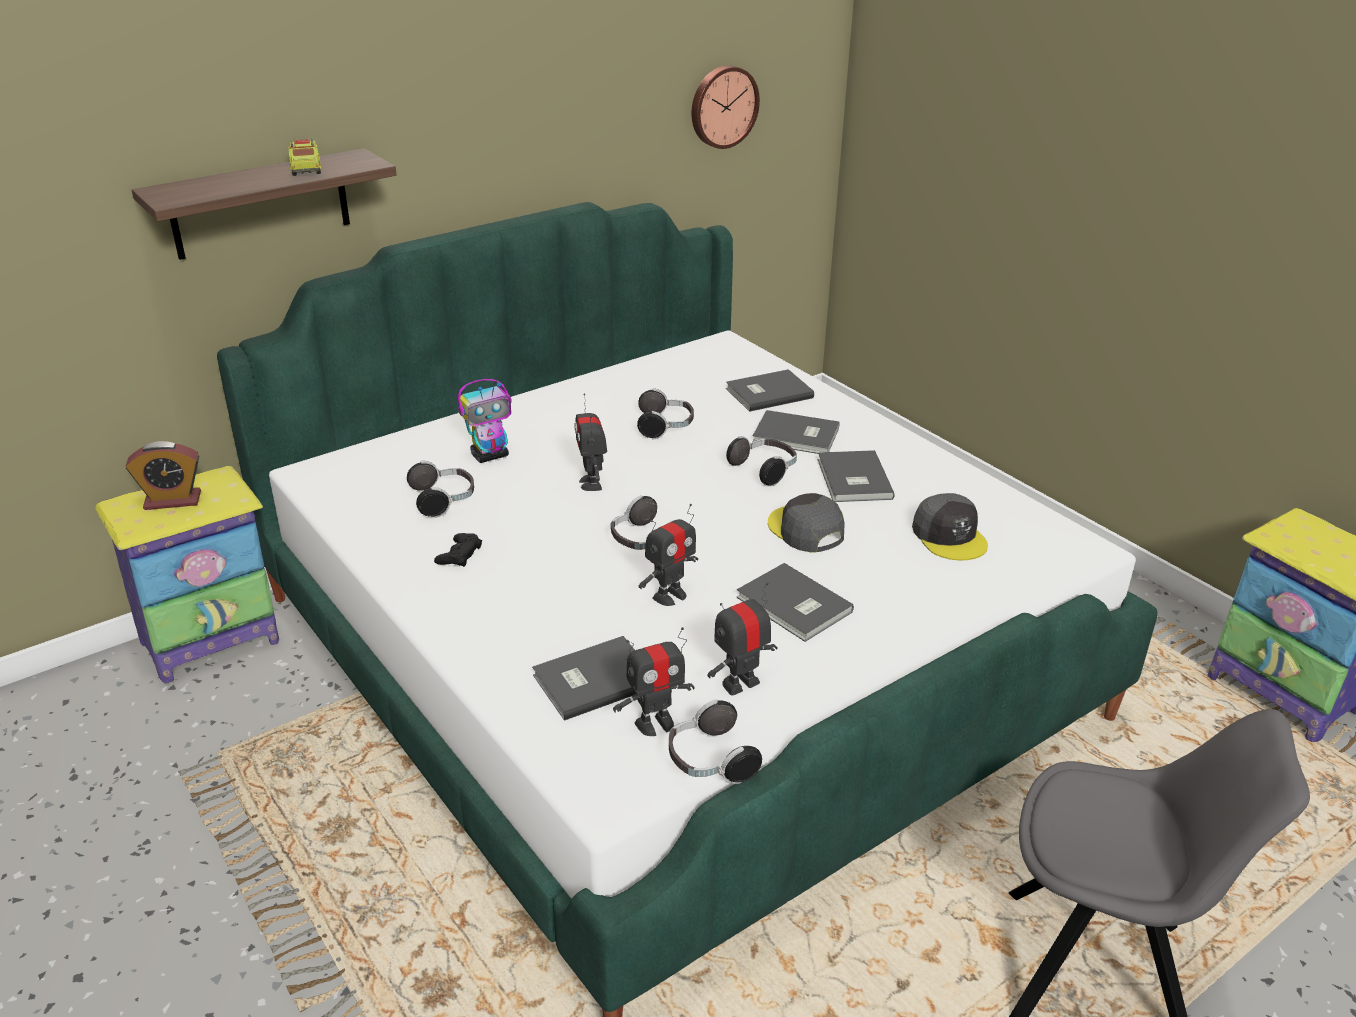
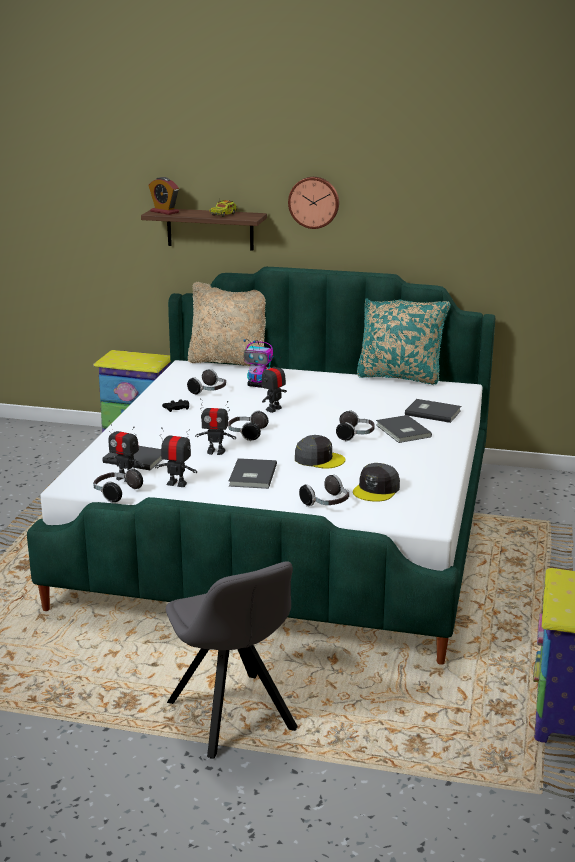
camera: 50 degrees right, 10 degrees down
alarm clock [126,441,201,510] -> alarm clock moved to [149,177,179,215]
headphones [637,388,694,440] -> headphones moved to [299,475,349,507]
wall clock [692,65,760,149] -> wall clock moved to [288,177,339,229]
grey cap [768,493,844,552] -> grey cap turned 90 degrees clockwise [295,435,346,469]
grey book [818,450,895,502] -> none
none -> beige pillow [188,282,266,366]
none -> turquoise pillow [357,298,451,385]

